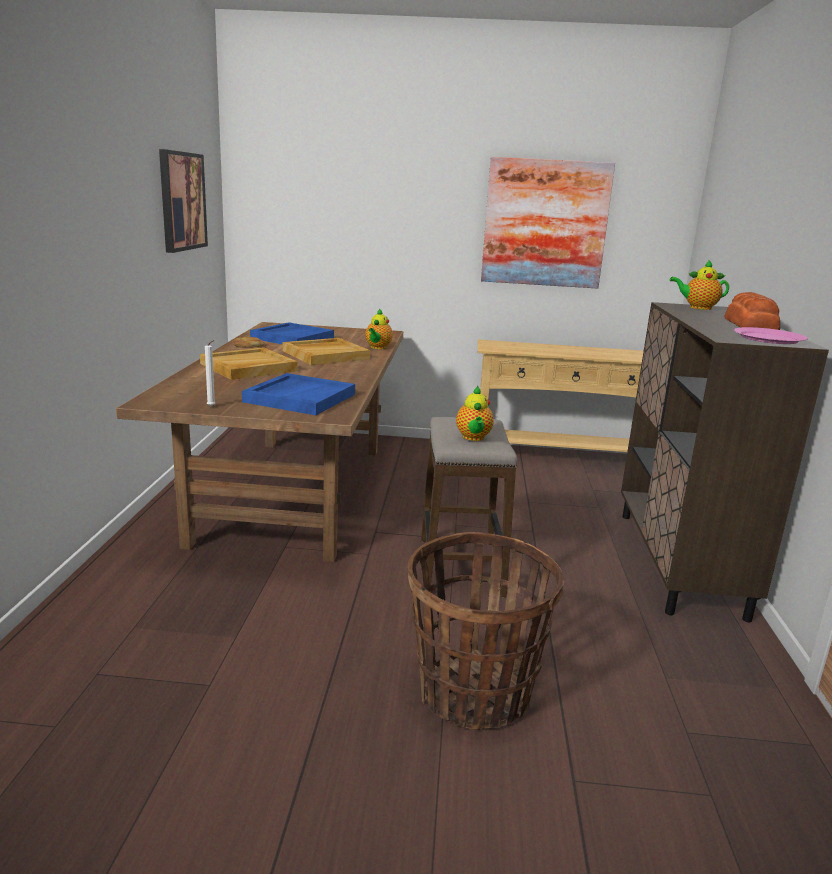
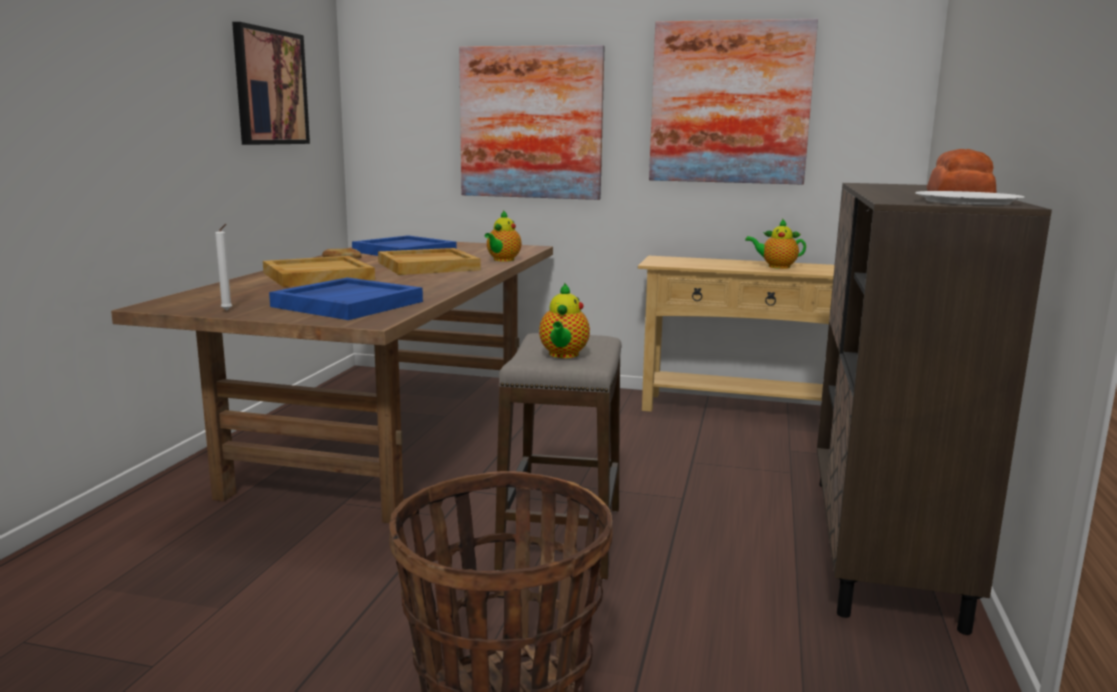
camera: 10 degrees right, 5 degrees down
teapot [670,259,729,310] -> teapot moved to [745,219,806,269]
pink plate [734,327,808,344] -> white plate [915,191,1025,205]
none -> picture [459,45,605,200]

